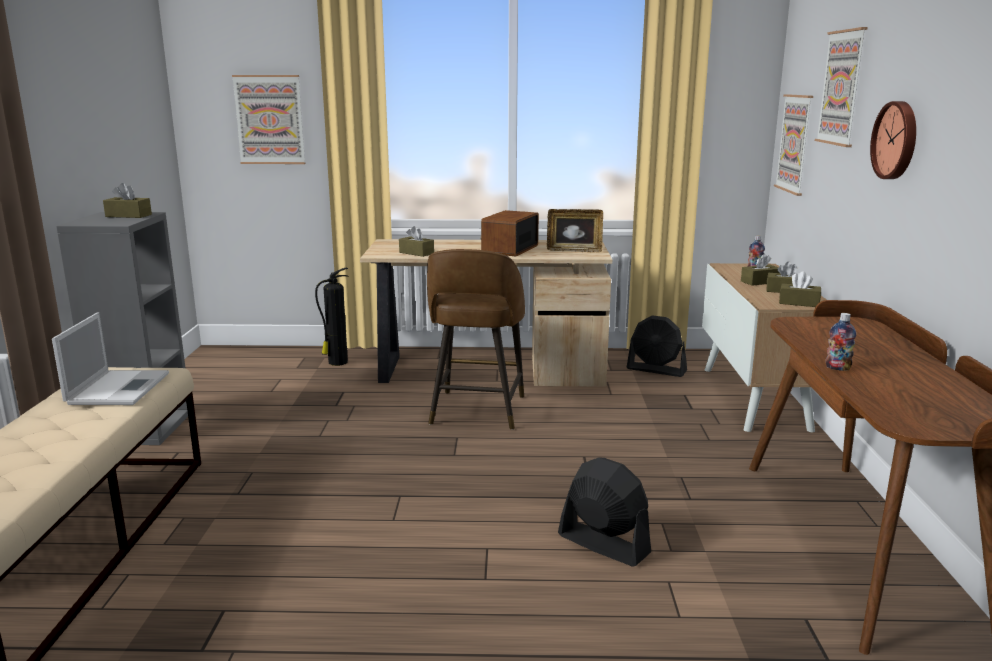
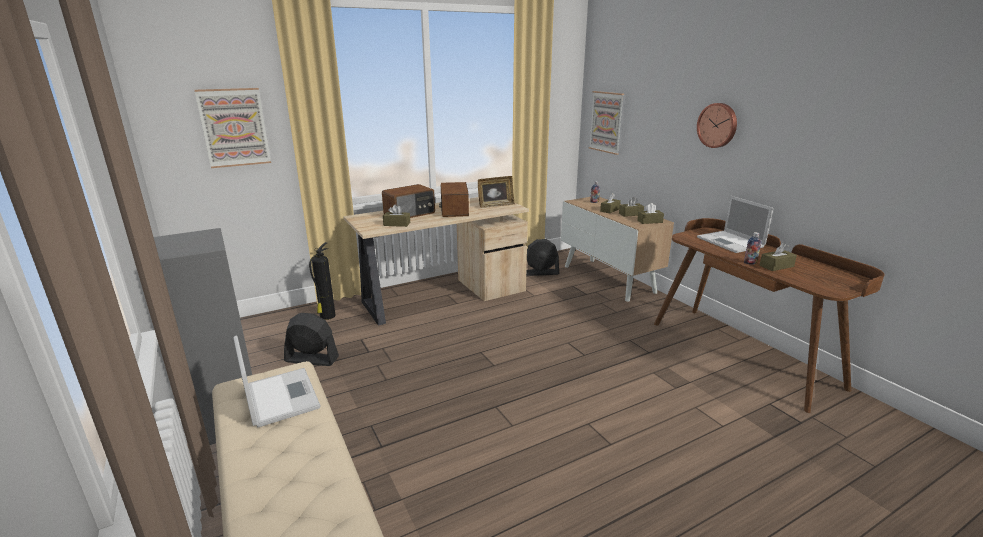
camera: 30 degrees left, 5 degrees up
brown tissue box [103,183,152,218] -> brown tissue box moved to [759,243,797,271]
brown stool [427,249,525,430] -> none
black fan [558,458,651,566] -> black fan moved to [284,313,339,366]
picture [815,27,868,147] -> none
none -> radio [382,184,435,218]
none -> laptop [697,196,774,253]

